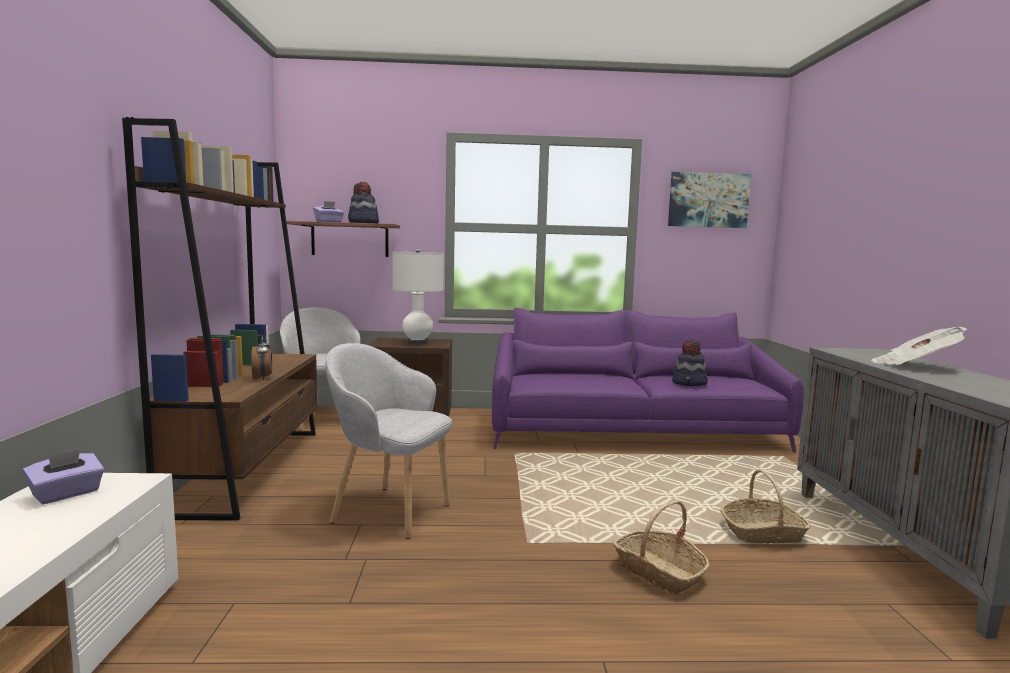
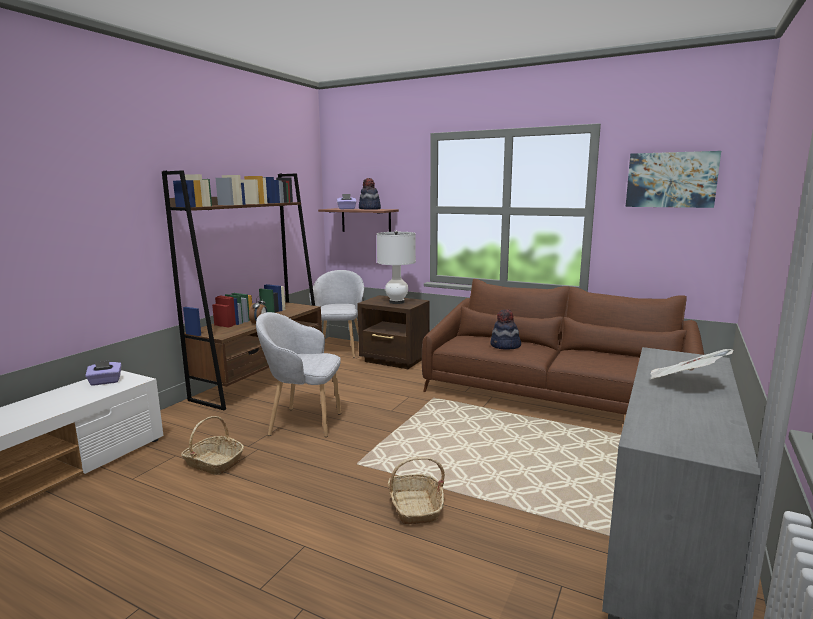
camera: 30 degrees right, 5 degrees up
grey armchair [326,343,452,539] -> grey armchair turned 45 degrees counterclockwise [256,312,341,437]
purple sofa [492,308,804,452] -> brown sofa [422,279,704,415]
hat [672,339,708,386] -> hat moved to [490,309,521,350]
basket [720,469,810,543] -> basket moved to [181,416,244,475]

